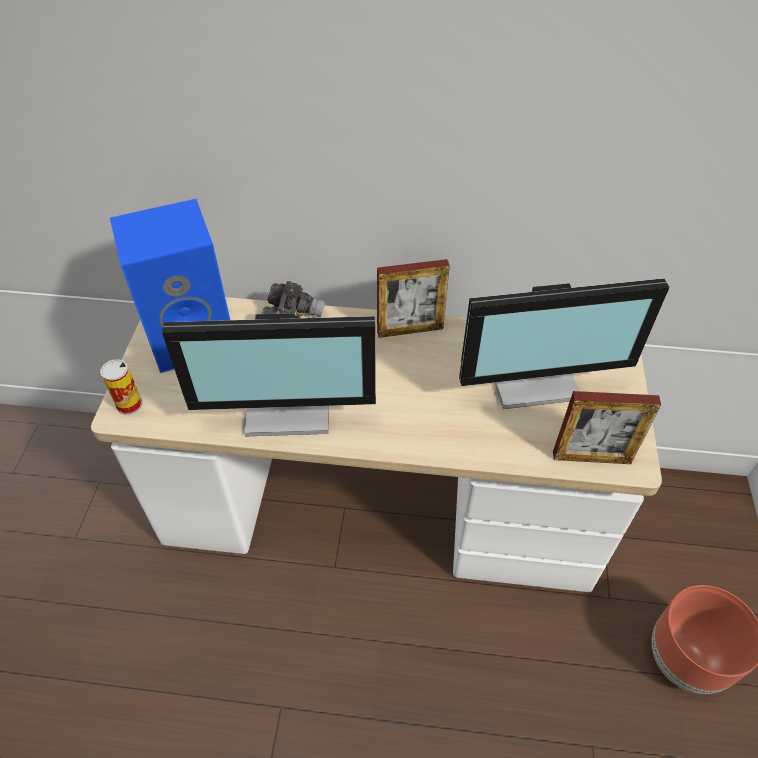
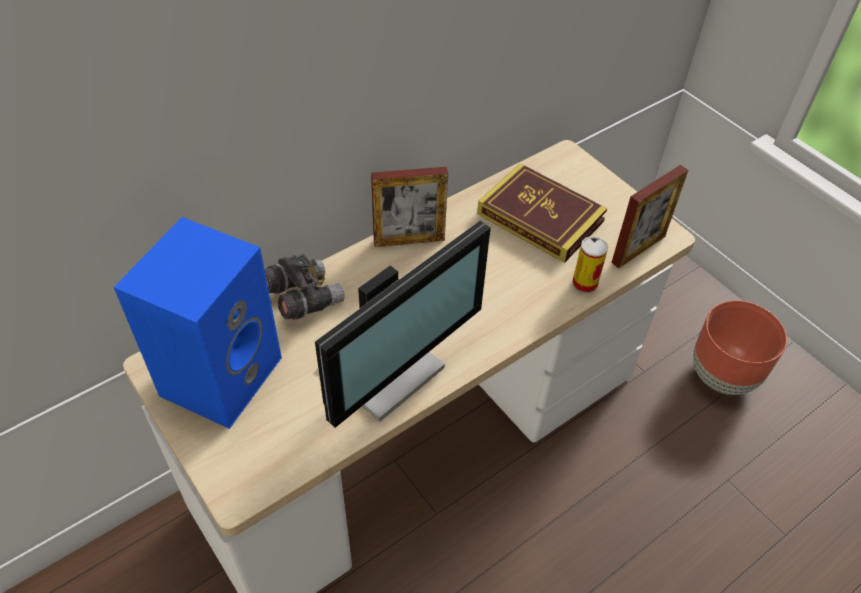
camera: 45 degrees left, 0 degrees up
can [100,359,143,415] -> can moved to [572,236,608,294]
picture frame [377,259,450,338] -> picture frame turned 45 degrees clockwise [371,167,448,247]
monitor [459,278,670,409] -> book [477,163,607,263]

